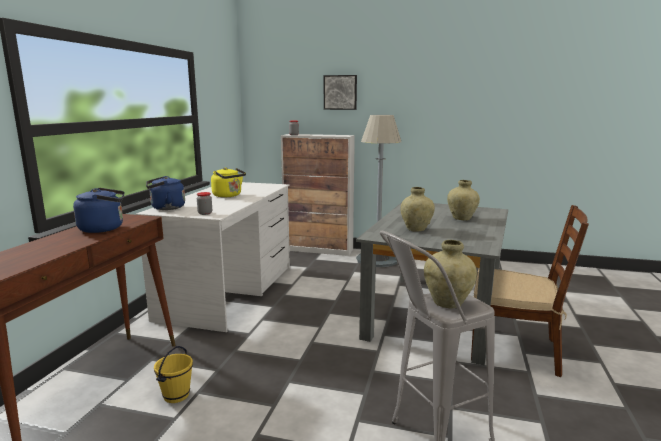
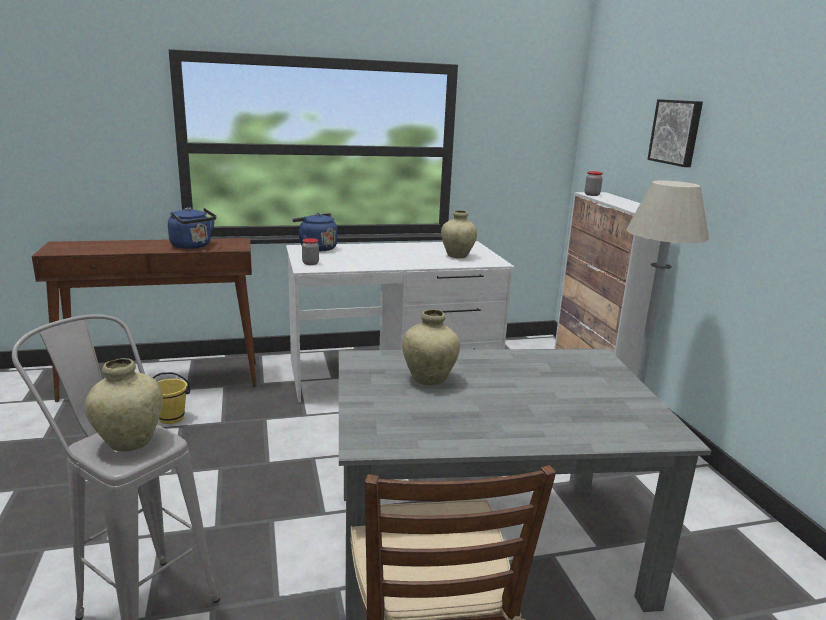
camera: 60 degrees right, 5 degrees up
yellow kettle [211,167,246,197] -> none
beige vase [447,180,480,220] -> beige vase moved to [441,210,477,258]

